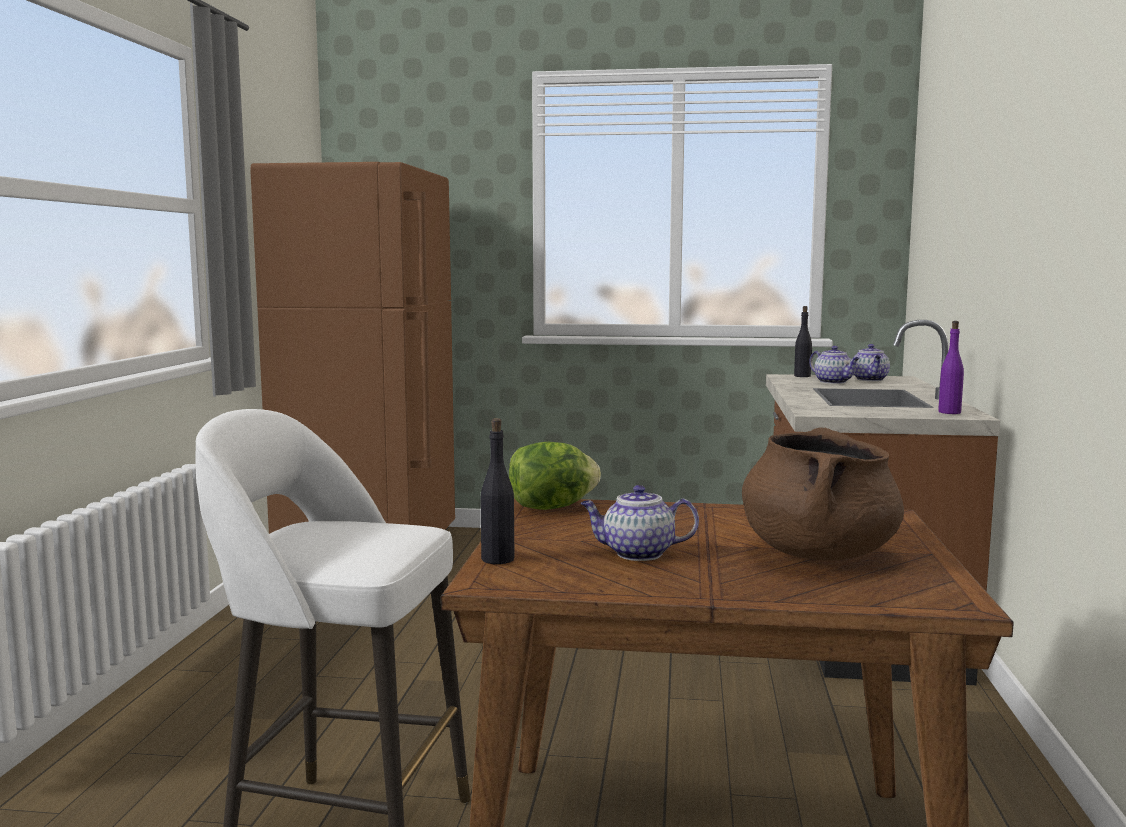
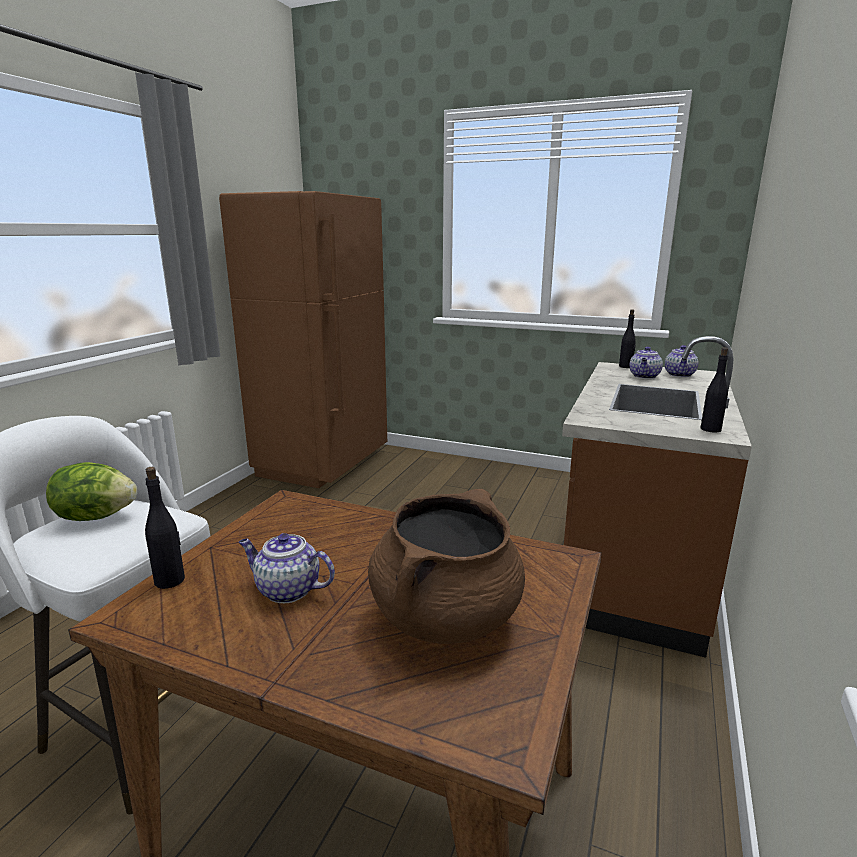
camera: 15 degrees right, 10 degrees up
lettuce [509,442,601,510] -> lettuce moved to [46,462,137,521]
teapot [809,346,860,384] -> teapot turned 45 degrees clockwise [630,347,663,379]
purple bottle [938,321,964,414] -> black bottle [701,347,728,433]

